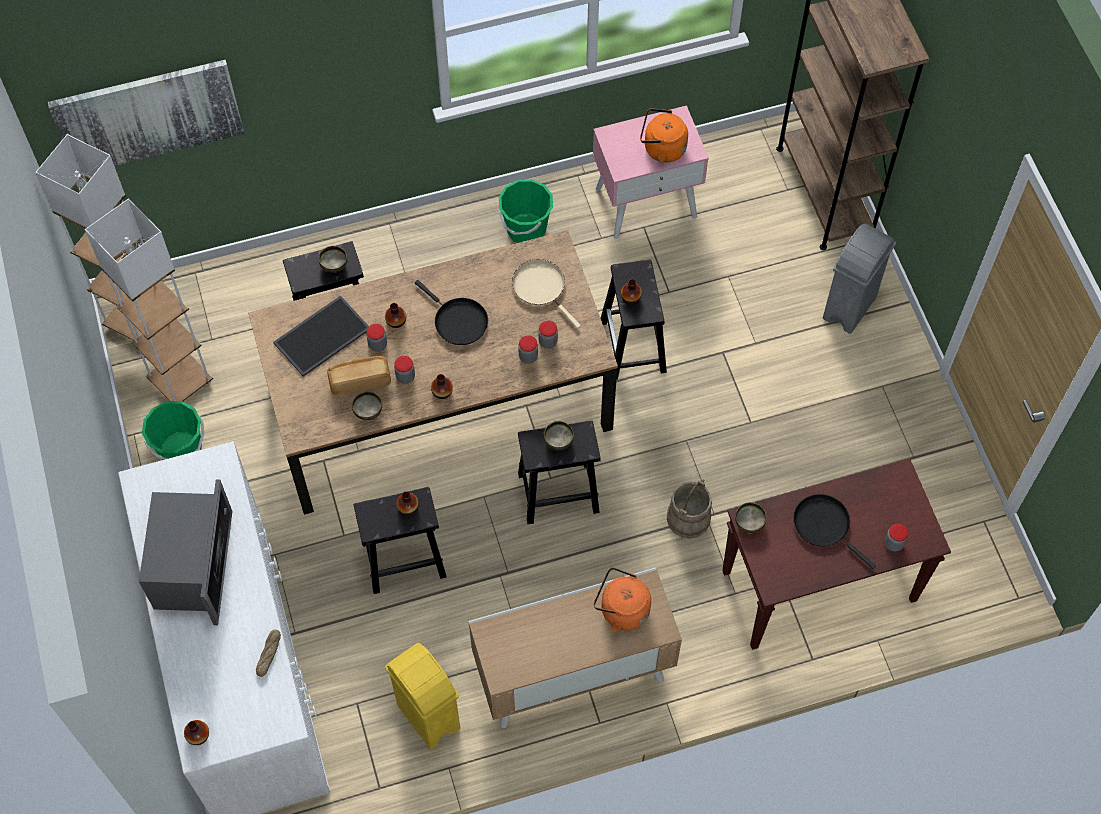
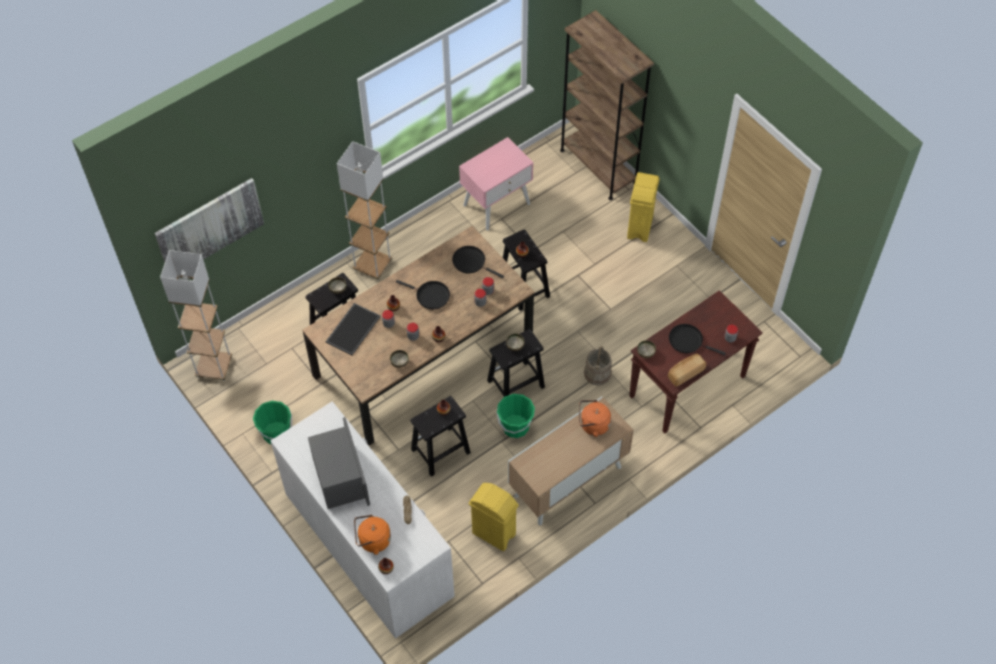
camera: 20 degrees left, 5 degrees down
white floor lamp [85,199,213,401] -> white floor lamp moved to [337,141,392,280]
bread [327,356,391,396] -> bread moved to [668,354,706,386]
green bucket [499,179,553,243] -> green bucket moved to [497,394,535,438]
beige frying pan [512,259,581,329] -> black frying pan [452,246,504,278]
orange kettle [640,108,688,163] -> orange kettle moved to [354,515,391,555]
grey trash can [823,224,896,334] -> yellow trash can [627,172,660,242]

